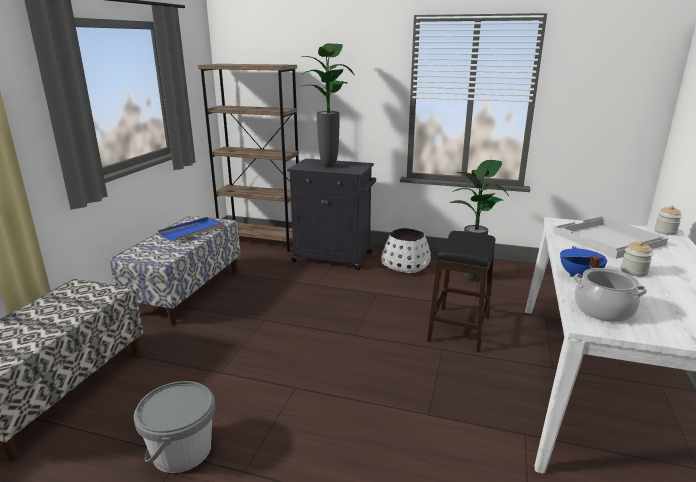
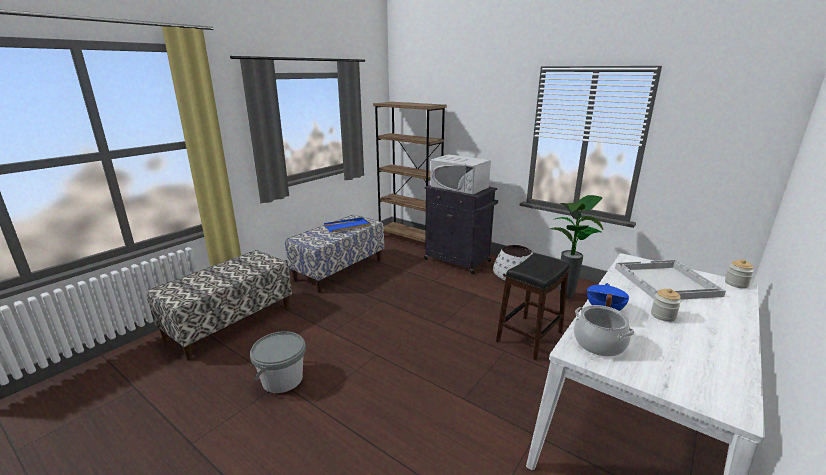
camera: 20 degrees right, 0 degrees up
potted plant [300,43,354,167] -> white microwave [430,154,491,195]

